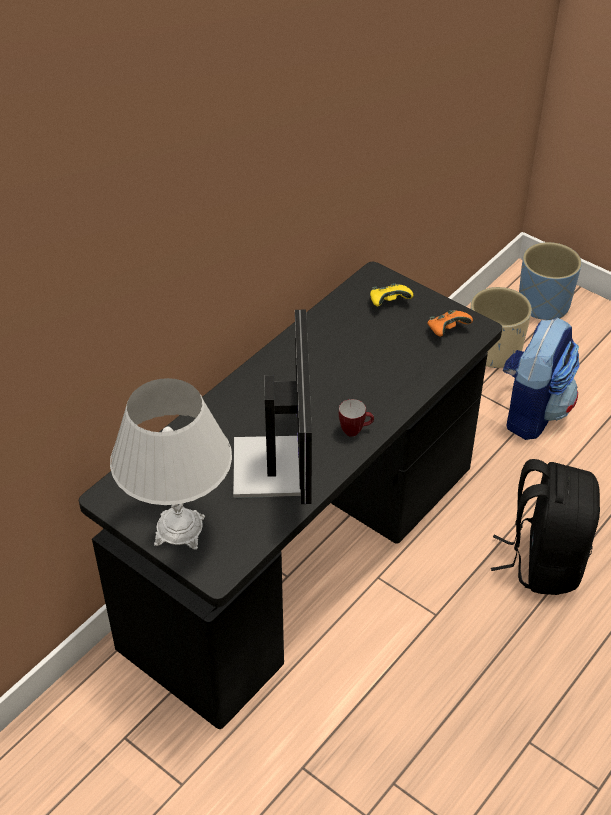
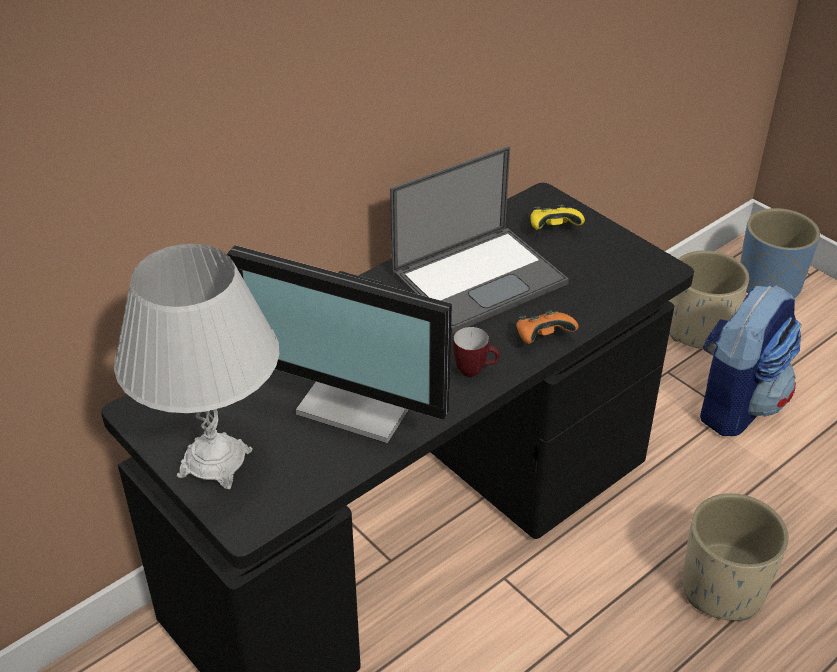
camera: 10 degrees right, 5 degrees down
monitor [233,310,312,504] -> monitor turned 105 degrees clockwise [227,245,452,443]
orange game controller [427,310,473,336] -> orange game controller moved to [516,311,578,344]
black backpack [491,459,600,595] -> beige planter [682,493,789,621]
none -> laptop [390,146,569,334]

